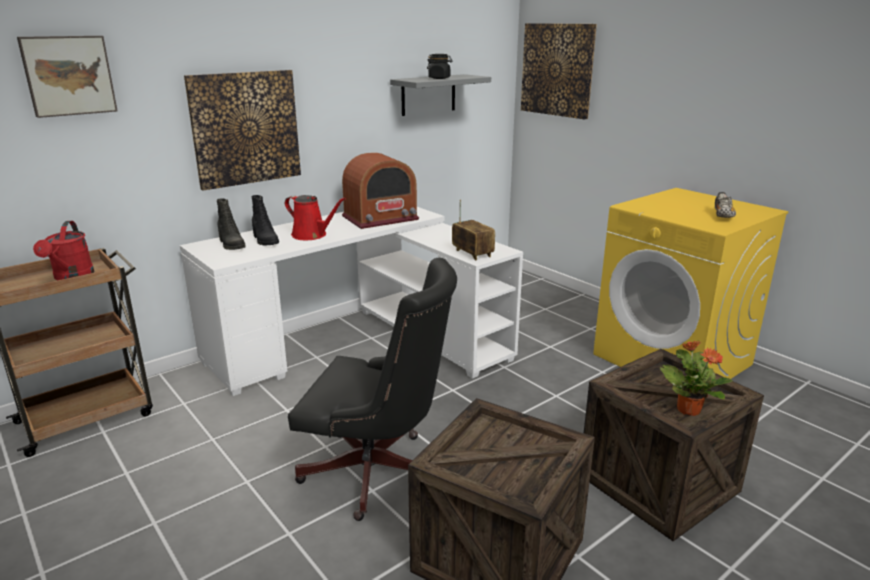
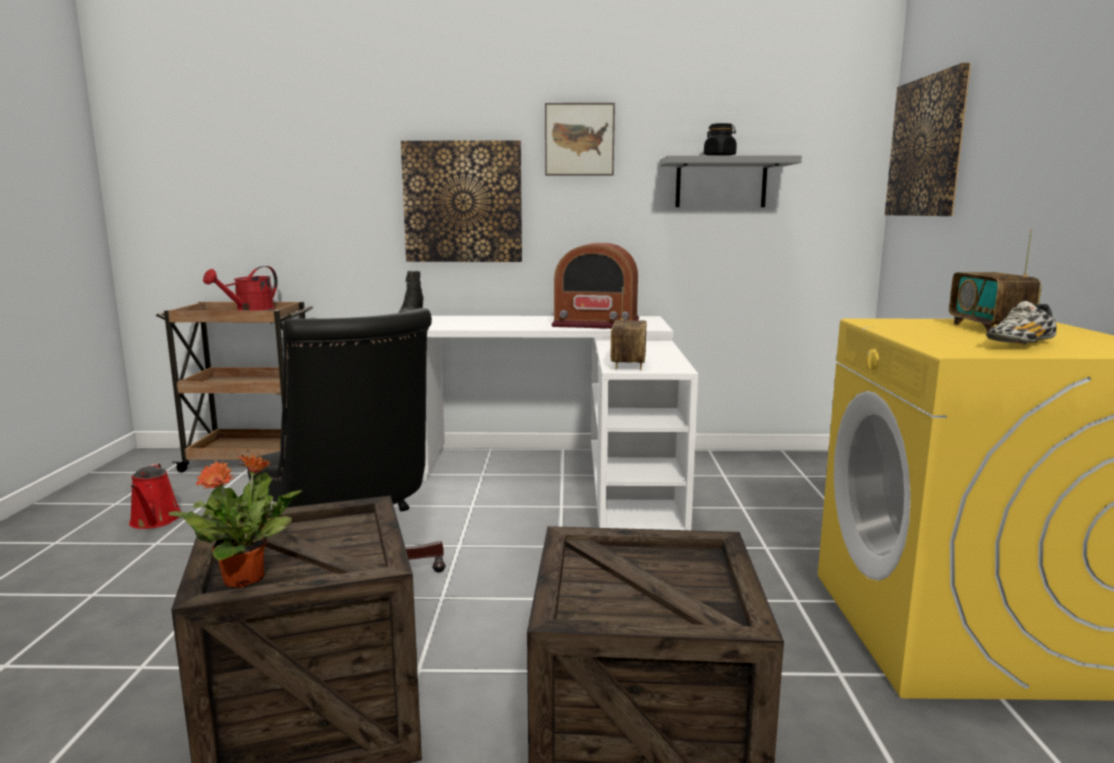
camera: 40 degrees right, 10 degrees down
picture [17,36,118,118] -> picture moved to [545,103,615,176]
black boot [251,195,279,245] -> none
red watering can [285,195,346,240] -> red watering can moved to [129,463,182,529]
potted plant [660,341,733,416] -> potted plant moved to [169,455,302,588]
none -> radio [949,230,1041,332]

